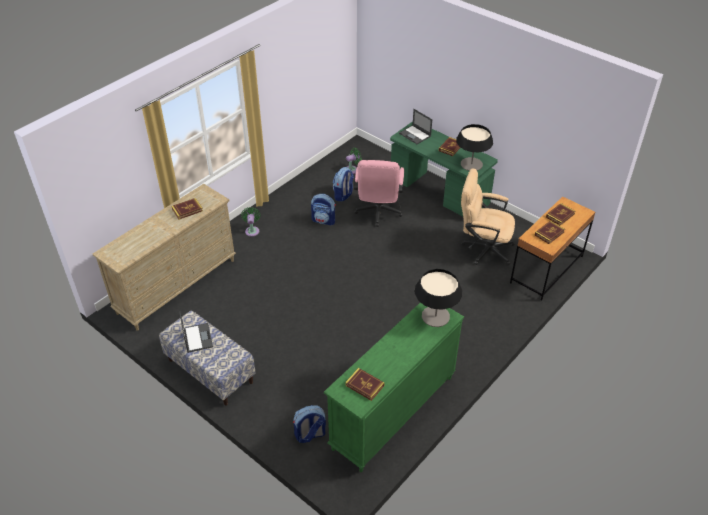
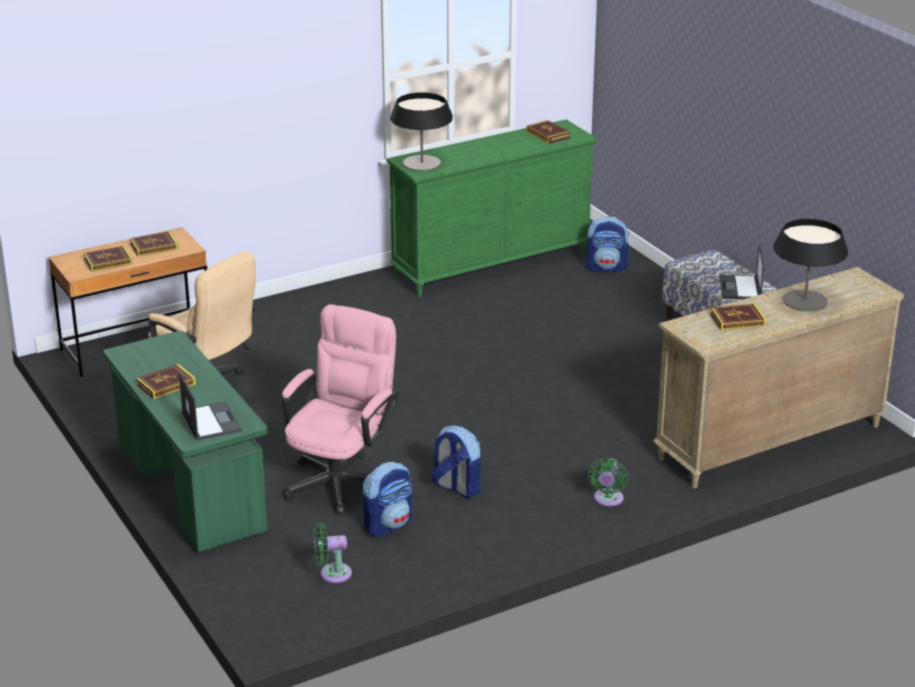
camera: 160 degrees left, 15 degrees down
table lamp [456,124,493,171] -> table lamp moved to [773,219,848,311]

